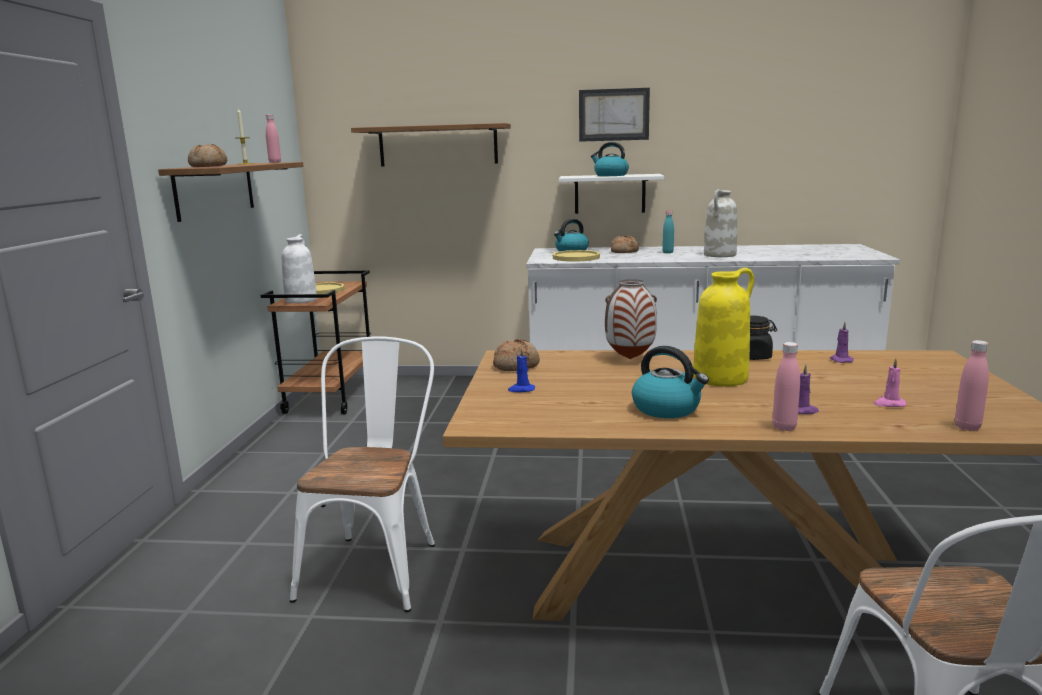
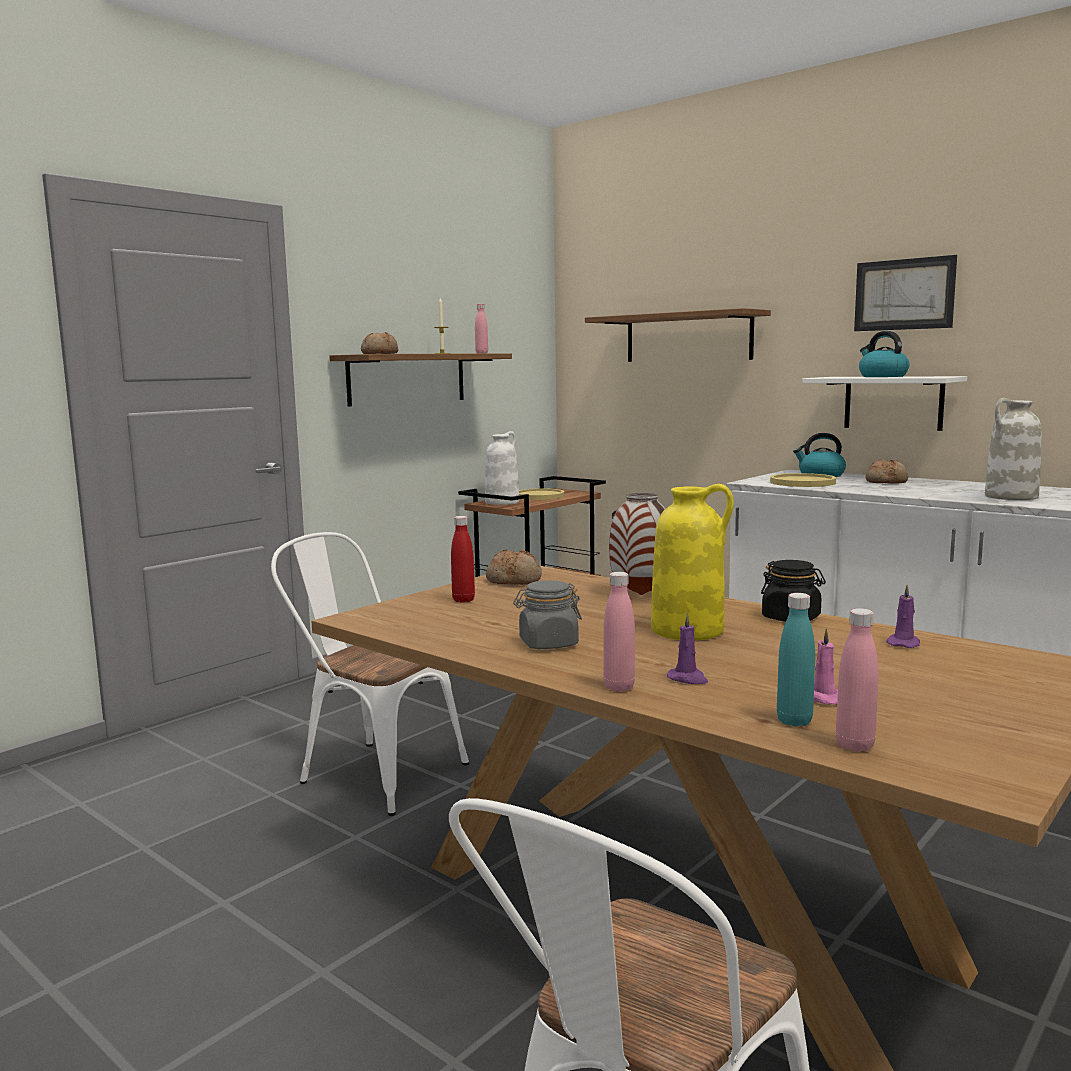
camera: 35 degrees right, 5 degrees down
white chair [290,336,435,613] -> white chair turned 105 degrees counterclockwise [271,532,469,816]
blue candle [508,347,535,392] -> red bottle [451,516,475,603]
kettle [632,346,709,418] -> grey jar [513,580,582,649]
turquoise bottle [662,211,674,254] -> turquoise bottle moved to [777,593,815,727]

